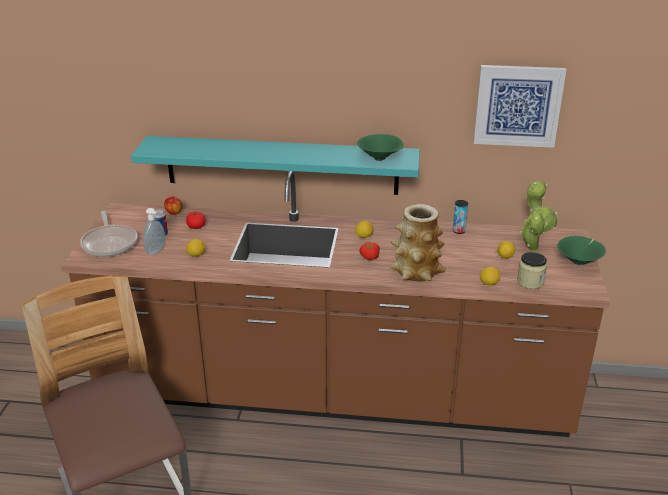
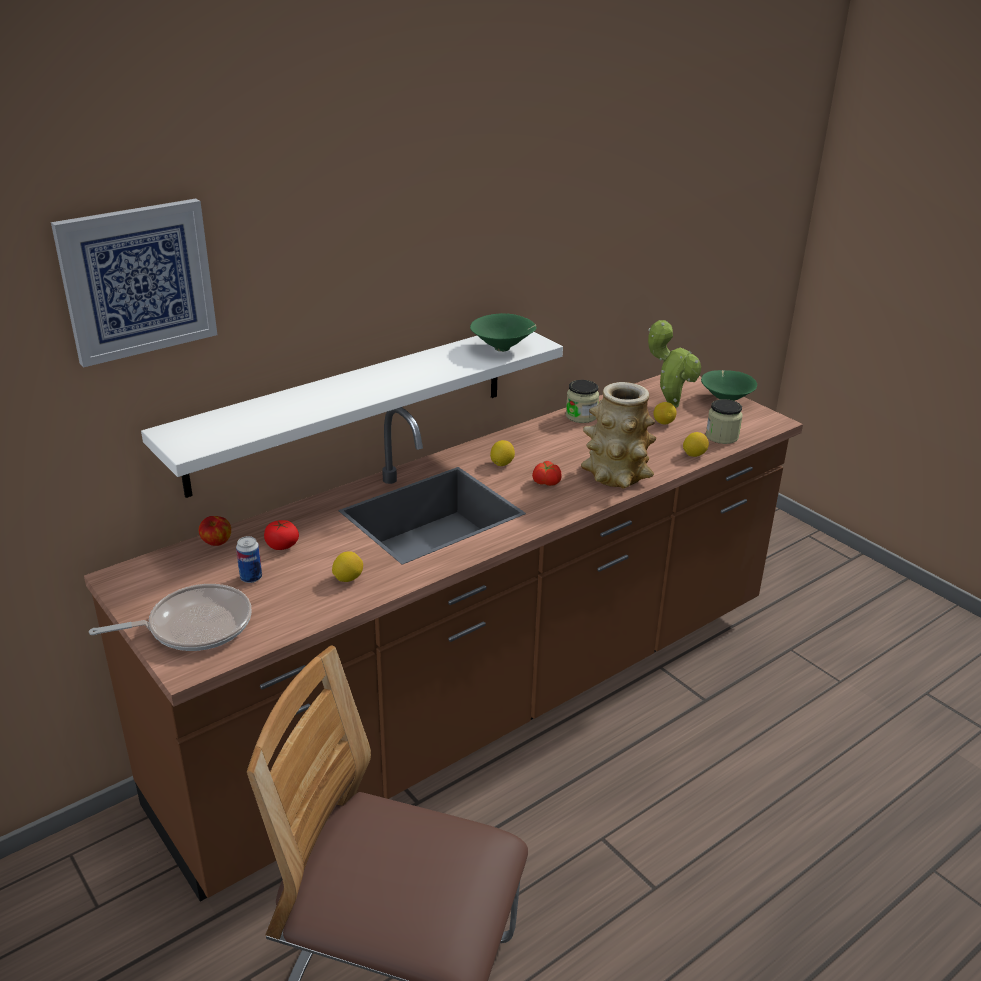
camera: 45 degrees left, 0 degrees up
frying pan [80,211,138,257] -> frying pan turned 45 degrees counterclockwise [89,584,252,651]
turquoise shelf [131,136,420,195] -> white shelf [141,332,563,498]
soap dispenser [143,208,165,255] -> none
can [453,200,468,234] -> jar [566,380,599,423]
picture [473,65,566,148] -> picture moved to [51,199,217,368]

